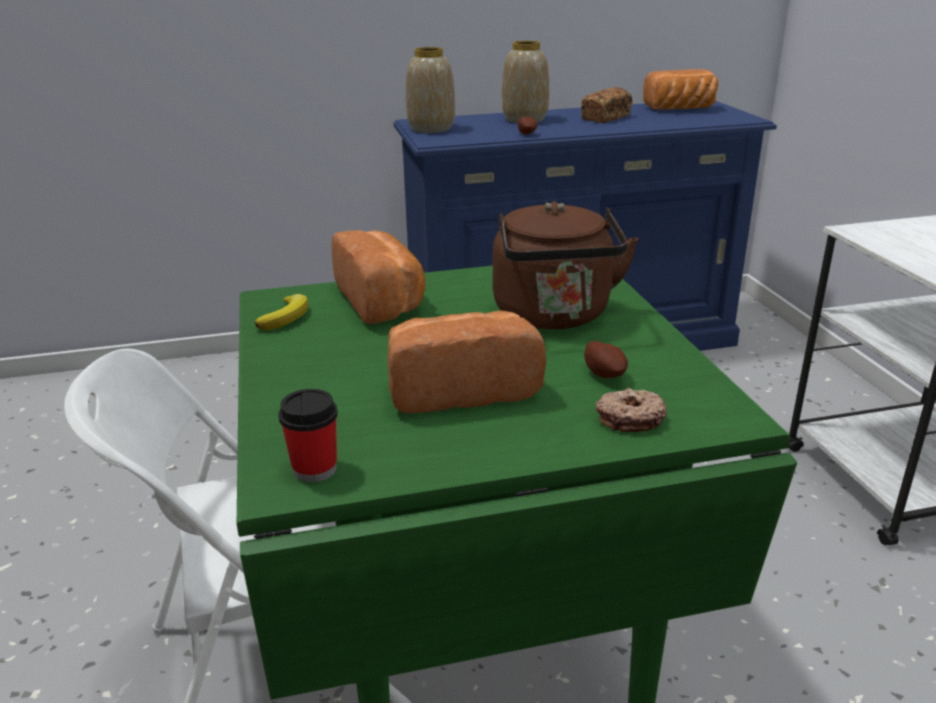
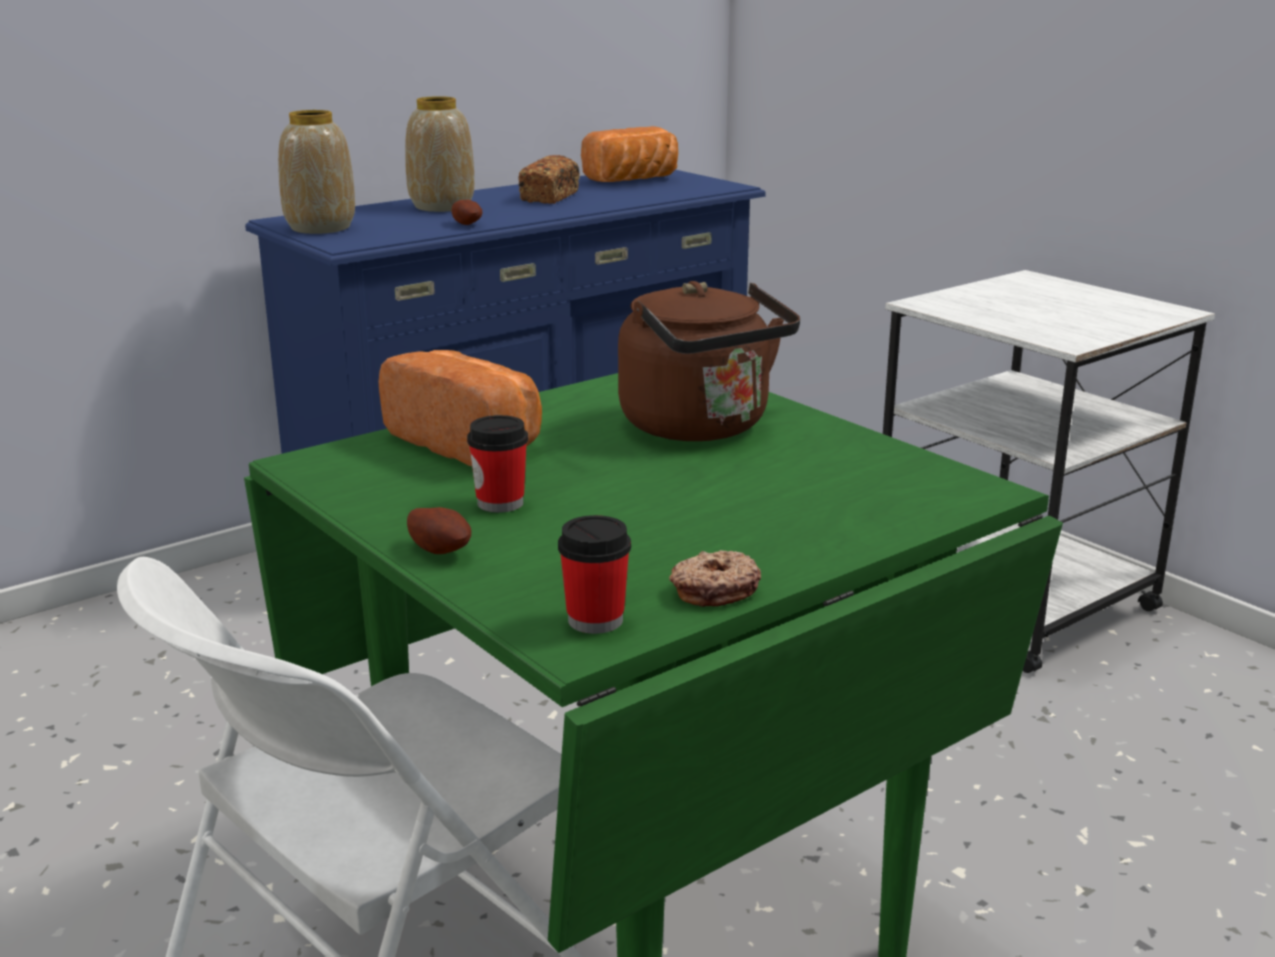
camera: 25 degrees left, 5 degrees down
banana [255,294,308,330] -> none
bread [388,310,546,413] -> none
potato [584,341,628,378] -> potato moved to [407,507,471,554]
donut [596,388,667,432] -> donut moved to [669,550,761,607]
none -> cup [467,415,528,513]

